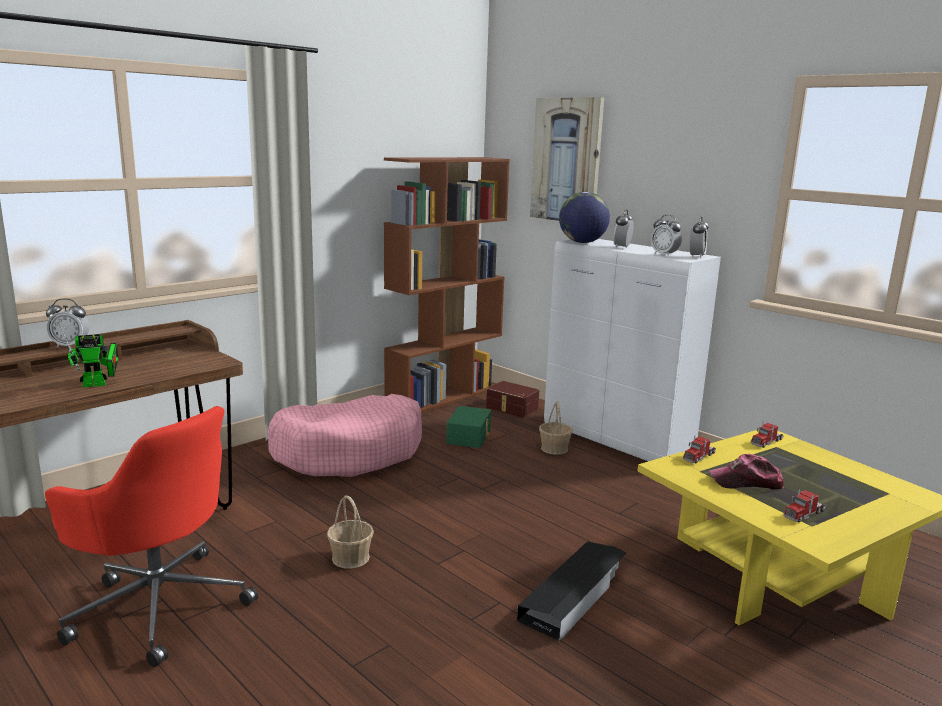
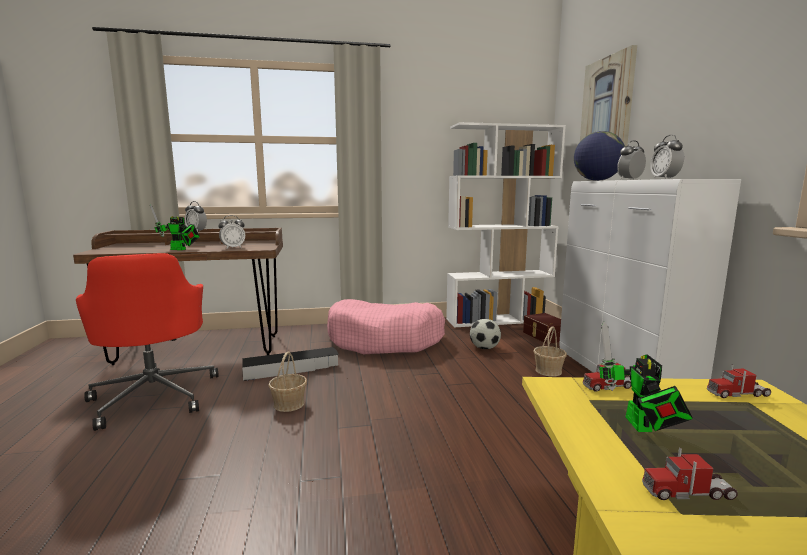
camera: 35 degrees right, 5 degrees down
brown bookcase [384,157,510,413] -> white bookcase [446,122,566,327]
green storage box [446,406,491,448] -> football [470,319,501,349]
black storage box [517,542,626,641] -> black storage box moved to [242,347,339,381]
alarm clock [690,216,709,258] -> alarm clock moved to [218,215,245,249]
cap [709,454,784,490] -> toy robot [599,322,693,432]

